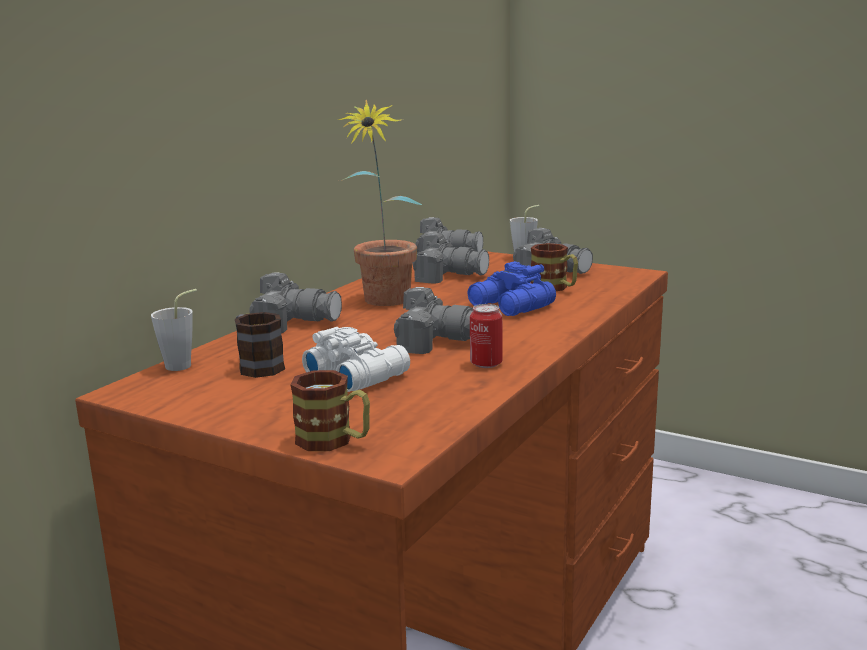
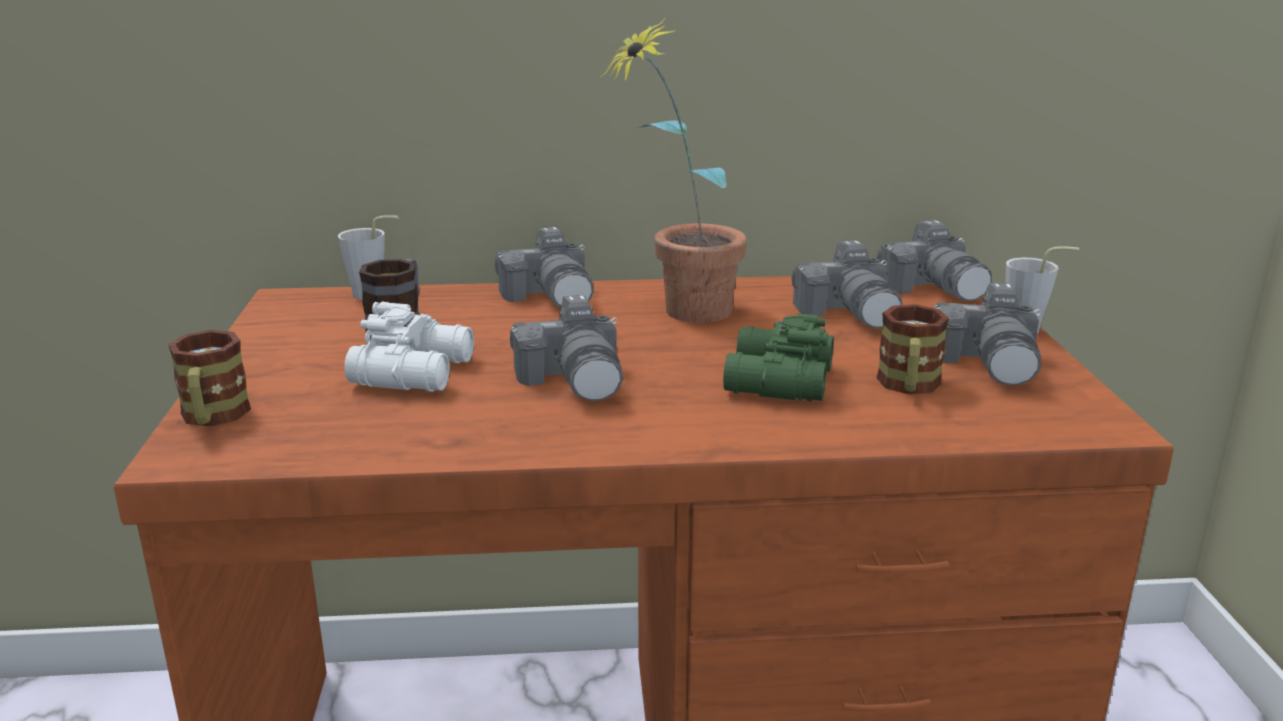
camera: 55 degrees right, 5 degrees up
blue binoculars [467,261,556,316] -> green binoculars [723,314,834,401]
can [470,304,503,368] -> none

